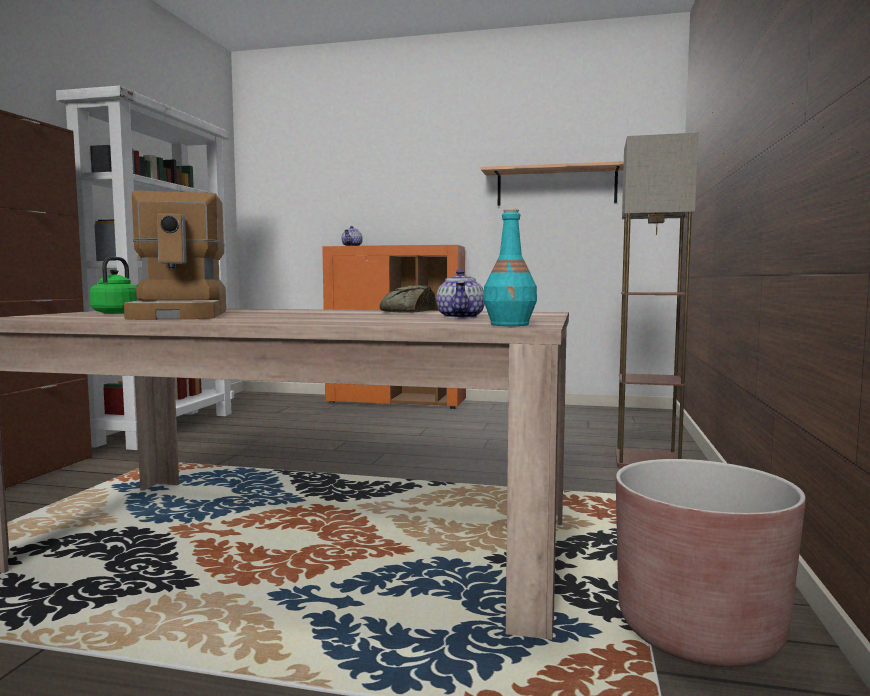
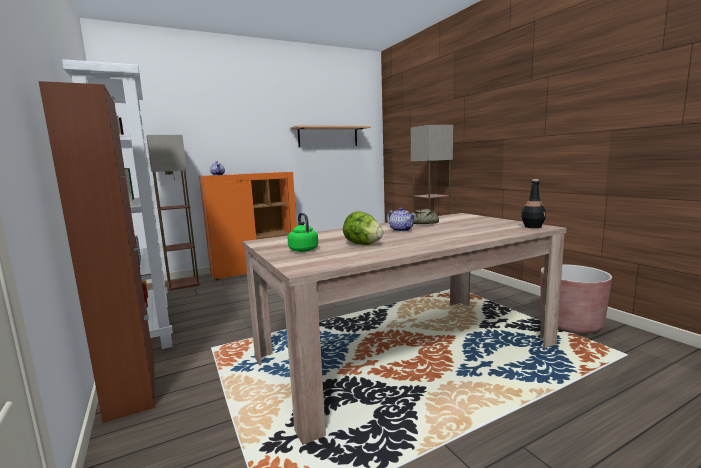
camera: 40 degrees left, 5 degrees up
coffee machine [124,191,226,320] -> lettuce [343,211,383,245]
teapot [436,270,484,318] -> teapot moved to [387,207,416,232]
turquoise bottle [483,208,537,326] -> black bottle [521,179,546,228]
none -> floor lamp [146,135,200,291]

